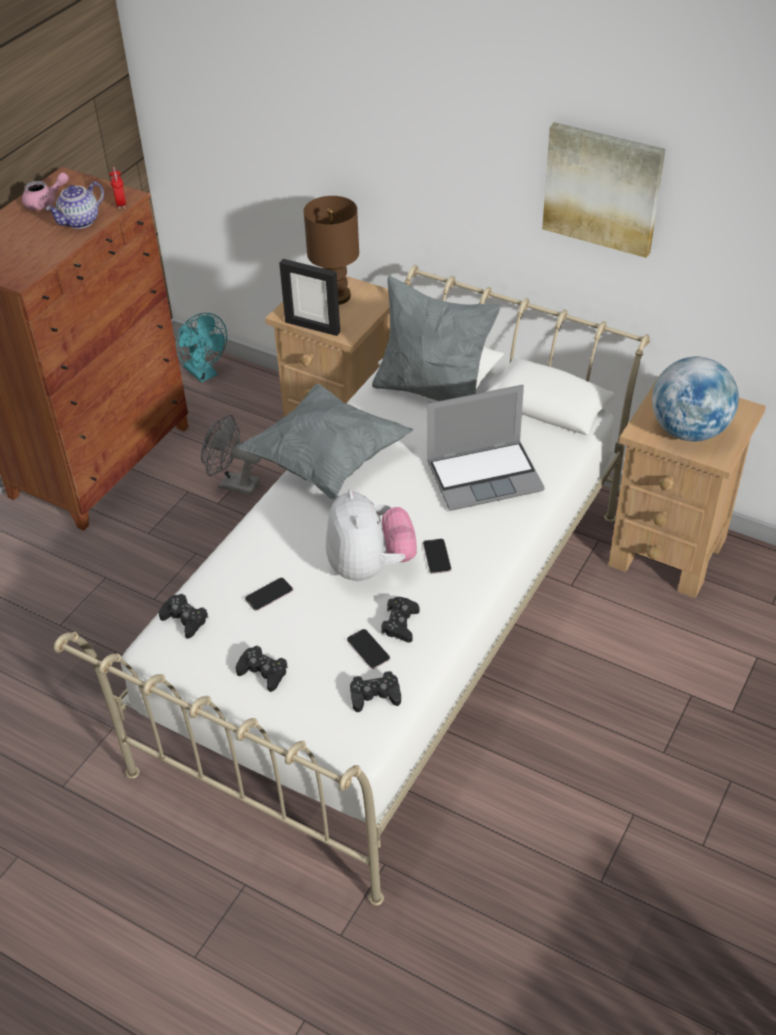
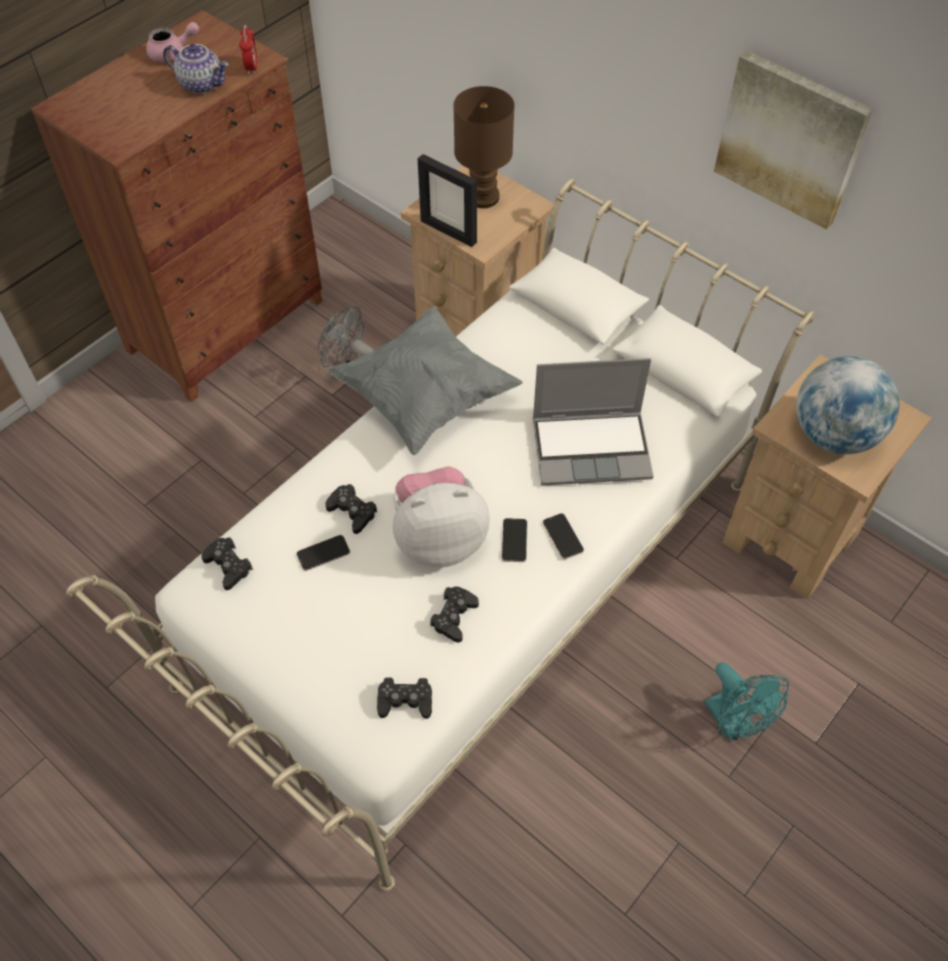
camera: 10 degrees right, 10 degrees up
teapot [46,182,104,229] -> teapot turned 120 degrees counterclockwise [163,44,229,94]
turquoise fan [176,313,227,383] -> turquoise fan moved to [705,662,789,742]
black game controller [236,646,288,692] -> black game controller moved to [325,484,377,534]
plush toy [326,489,417,581] -> plush toy turned 105 degrees counterclockwise [393,467,490,567]
phone [347,629,390,669] -> phone moved to [543,513,584,559]
grey pillow [372,276,500,401] -> none

